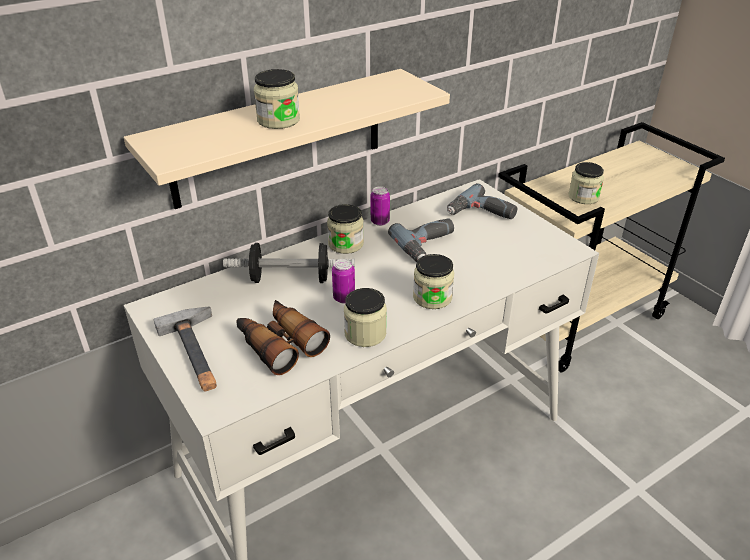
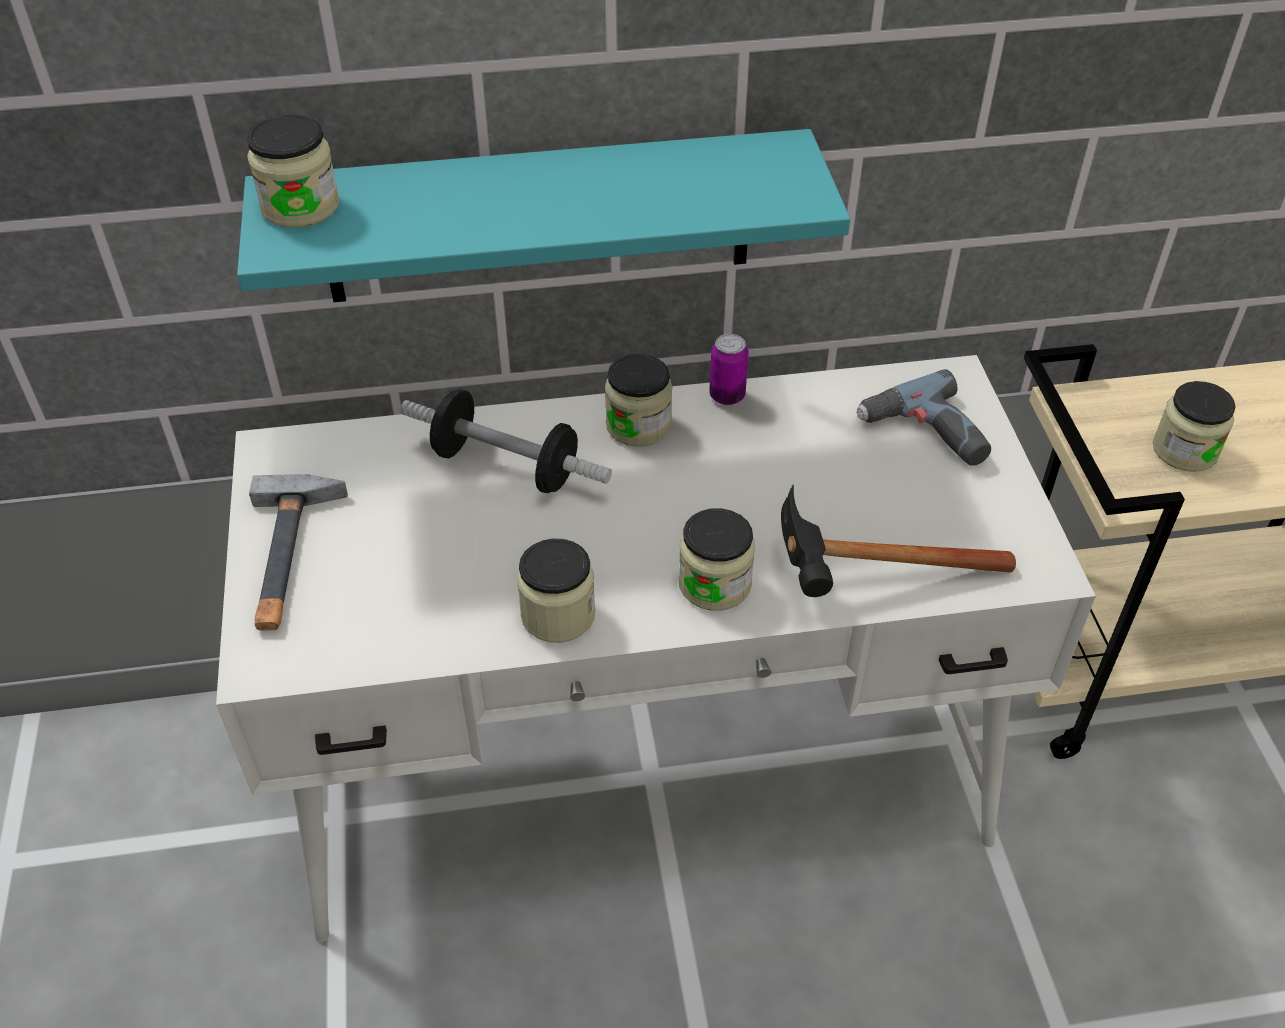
camera: 25 degrees right, 10 degrees up
beige shelf [124,69,450,209] -> turquoise shelf [237,129,850,302]
binoculars [237,300,330,375] -> none
jar [254,69,300,129] -> jar moved to [247,115,340,228]
can [332,259,355,303] -> none
power drill [388,218,454,262] -> none
none -> hammer [781,485,1016,597]

